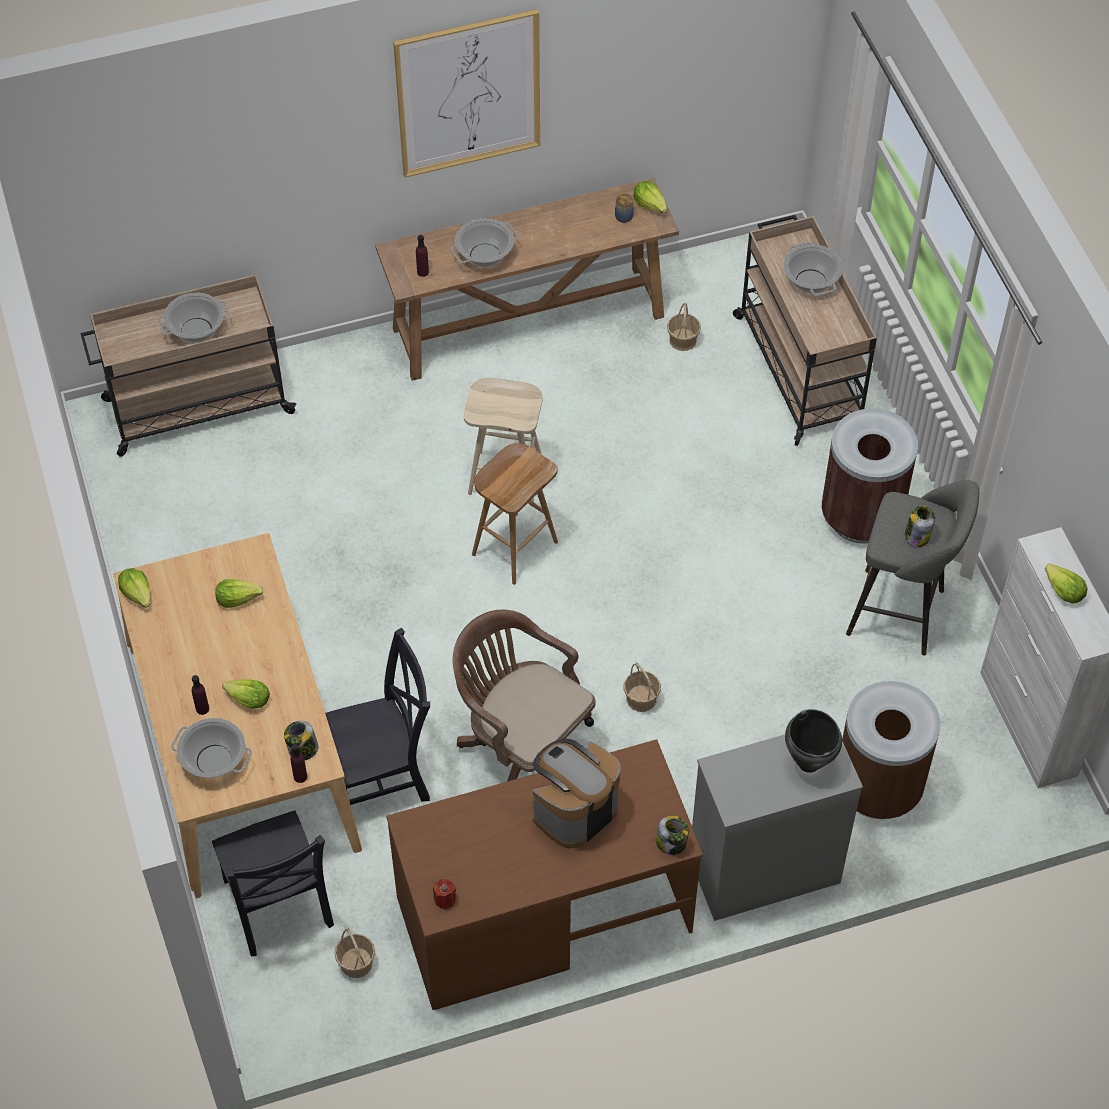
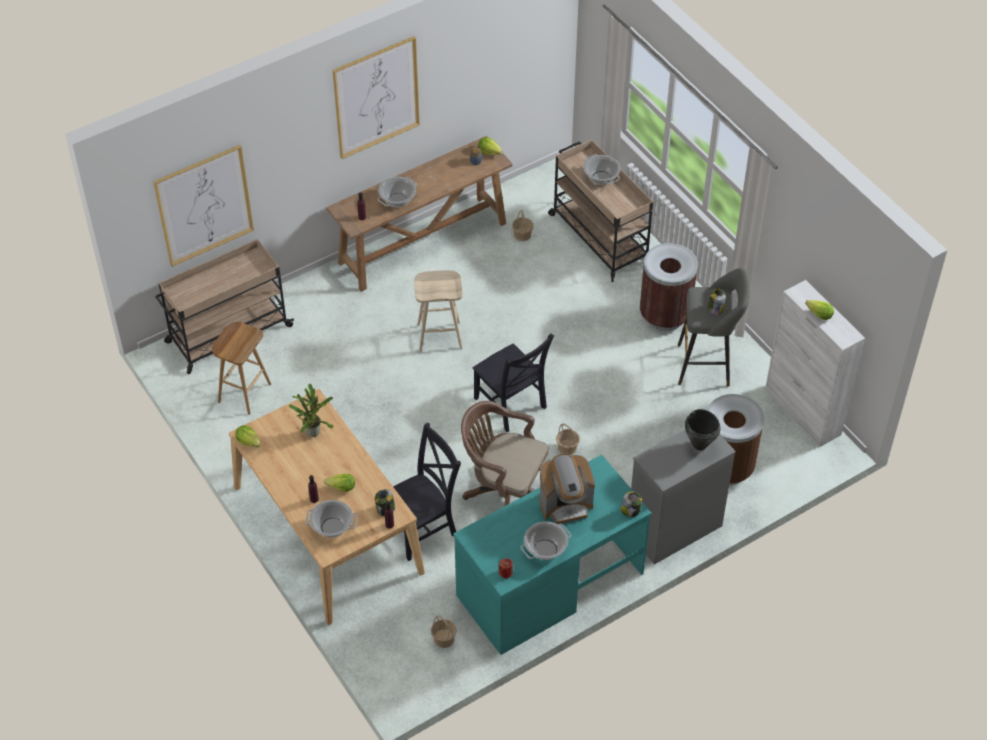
camera: 15 degrees left, 5 degrees down
cooking pot [158,293,230,343] -> cooking pot moved to [521,521,571,560]
black chair [212,810,334,956] -> black chair moved to [472,333,554,432]
lettuce [215,579,263,608] -> potted plant [289,384,333,437]
brown desk [386,739,703,1010] -> turquoise desk [453,455,652,655]
brown stool [472,443,558,585] -> brown stool moved to [212,322,271,415]
coffee machine [532,738,621,849] -> coffee machine turned 135 degrees counterclockwise [539,454,595,524]
none -> picture [153,145,254,267]

